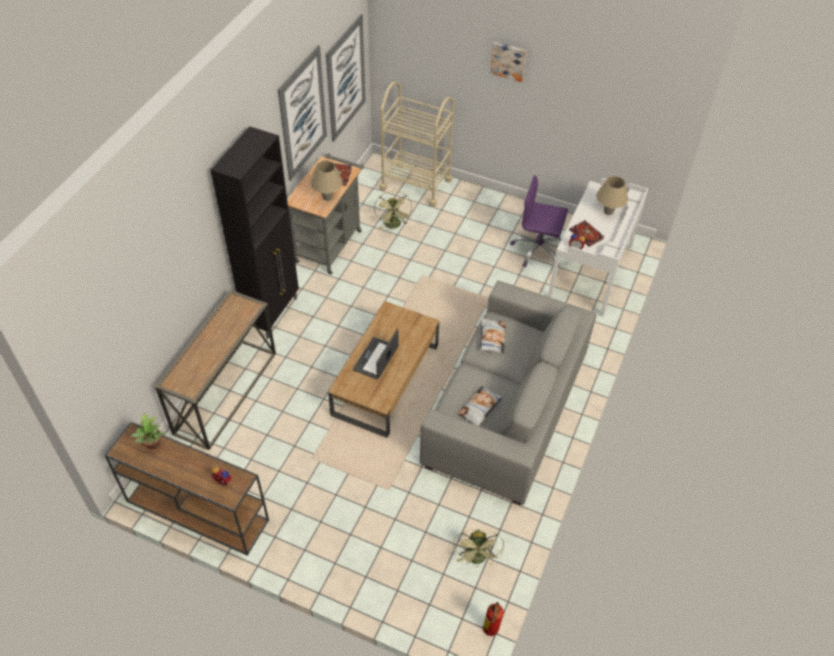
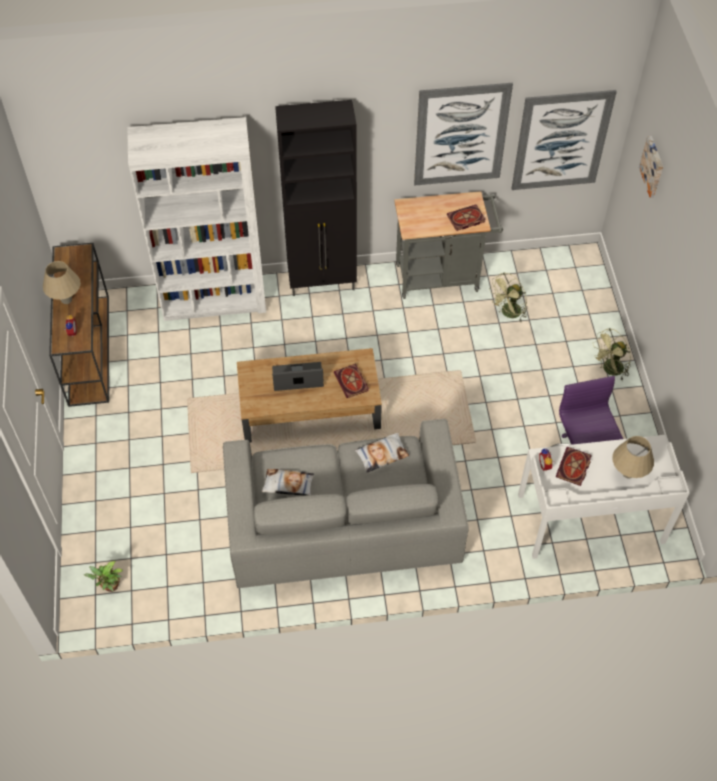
camera: 60 degrees right, 5 degrees up
potted plant [130,413,166,449] -> potted plant moved to [84,561,123,592]
console table [155,290,276,450] -> white bookcase [127,117,266,321]
beige table lamp [310,160,343,201] -> beige table lamp moved to [43,261,81,304]
beige cart [380,81,454,207] -> none
green fan [453,529,504,567] -> green fan moved to [593,328,631,381]
fire extinguisher [483,602,504,636] -> none
picture [490,42,527,82] -> picture moved to [639,136,663,197]
none -> book [334,364,369,398]

